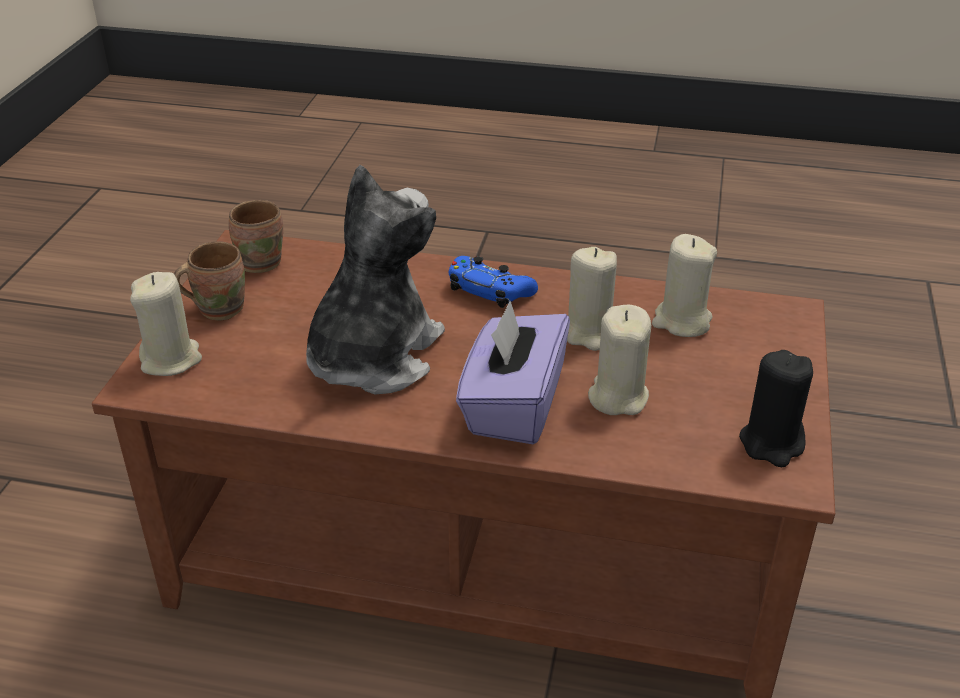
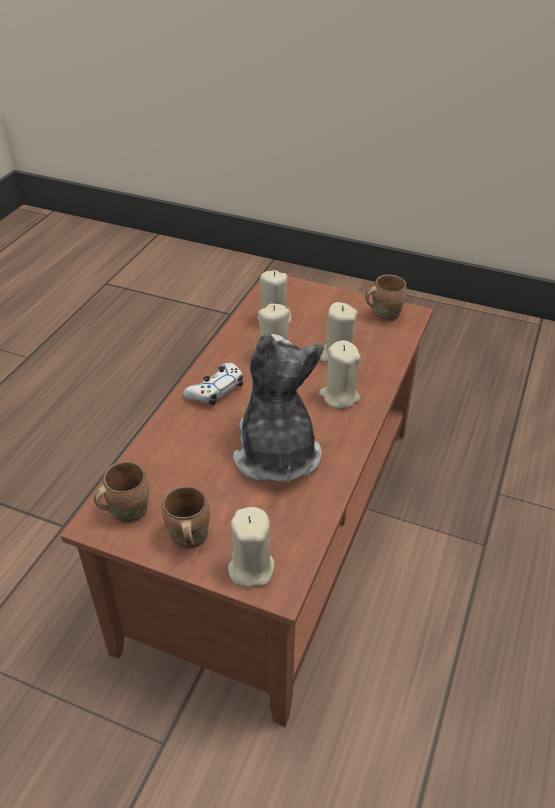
camera: 80 degrees left, 5 degrees up
plush toy [306,165,445,395] -> plush toy turned 45 degrees clockwise [233,333,324,483]
blue game controller [449,256,538,308] -> white game controller [184,363,243,406]
purple tissue box [456,301,570,444] -> beige candle [319,340,361,409]
black candle [739,350,813,467] -> brown mug [365,275,406,322]

